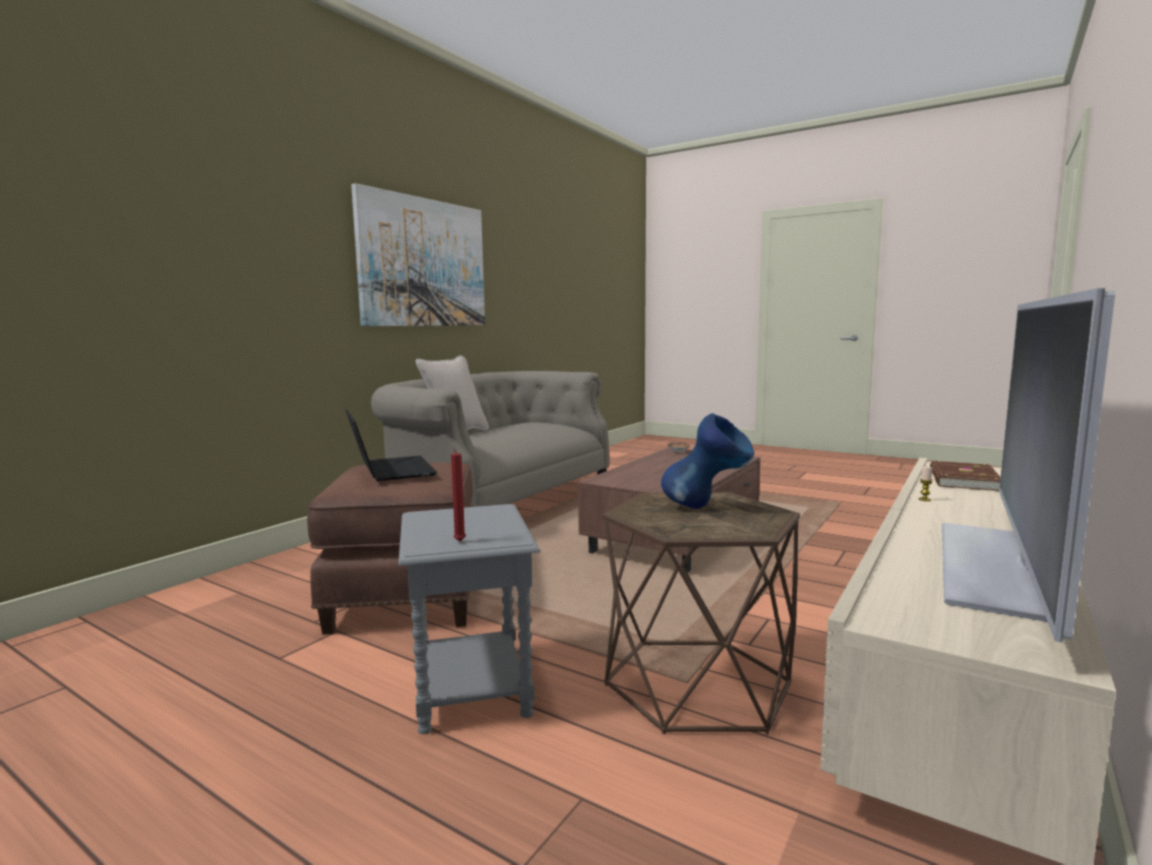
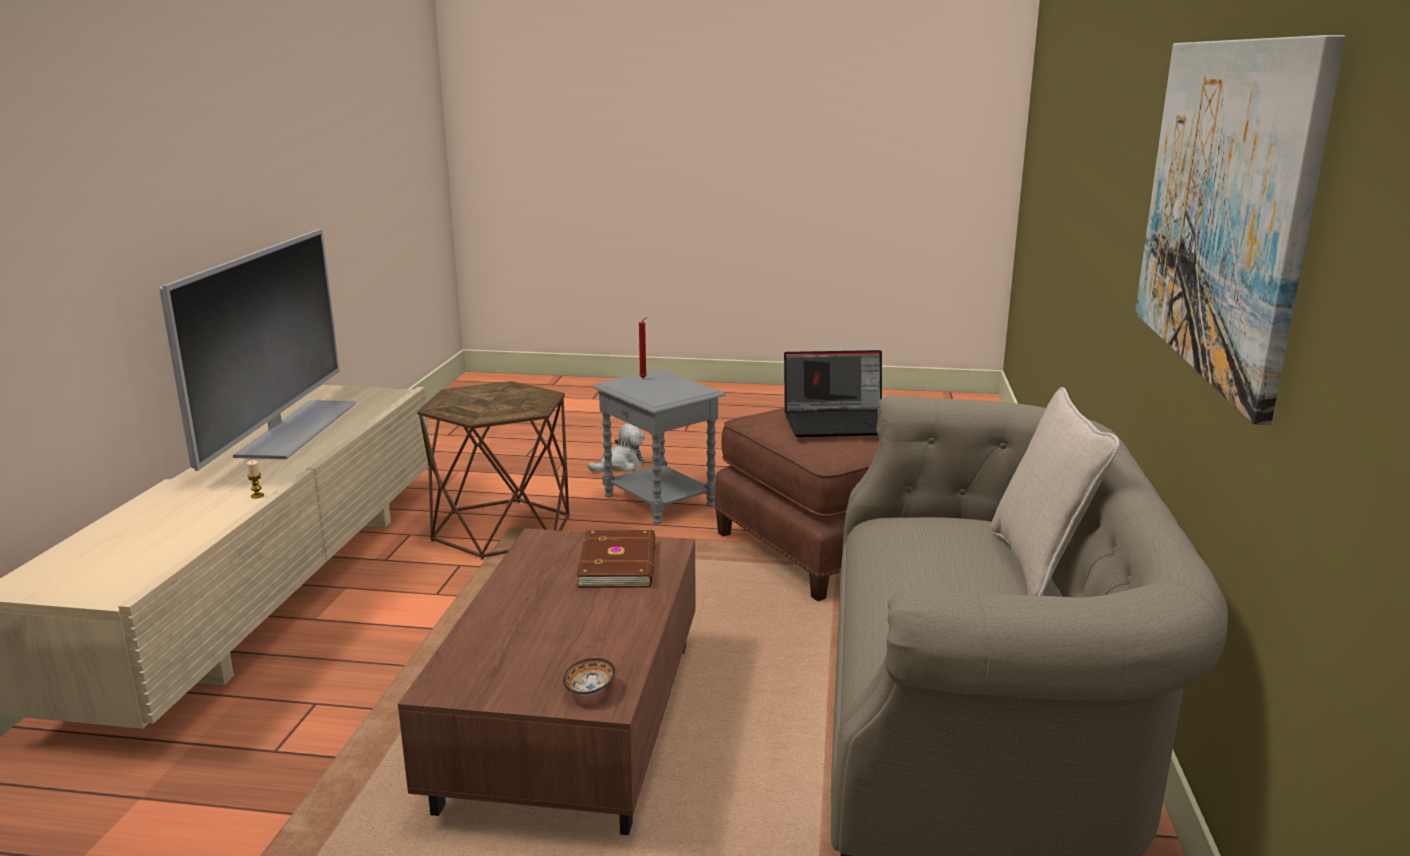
camera: 155 degrees right, 10 degrees up
laptop [345,409,437,481] -> laptop turned 45 degrees counterclockwise [784,350,882,437]
blue vase [661,413,754,509] -> none
brown book [930,461,1000,491] -> brown book moved to [576,530,655,588]
none -> plush toy [588,424,645,472]

